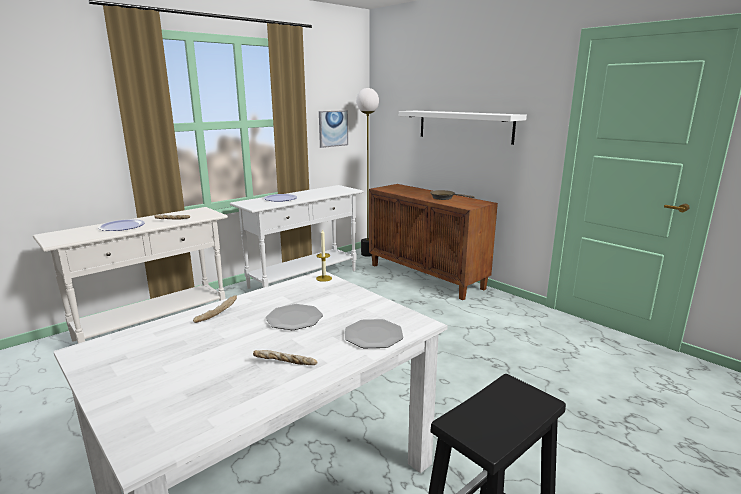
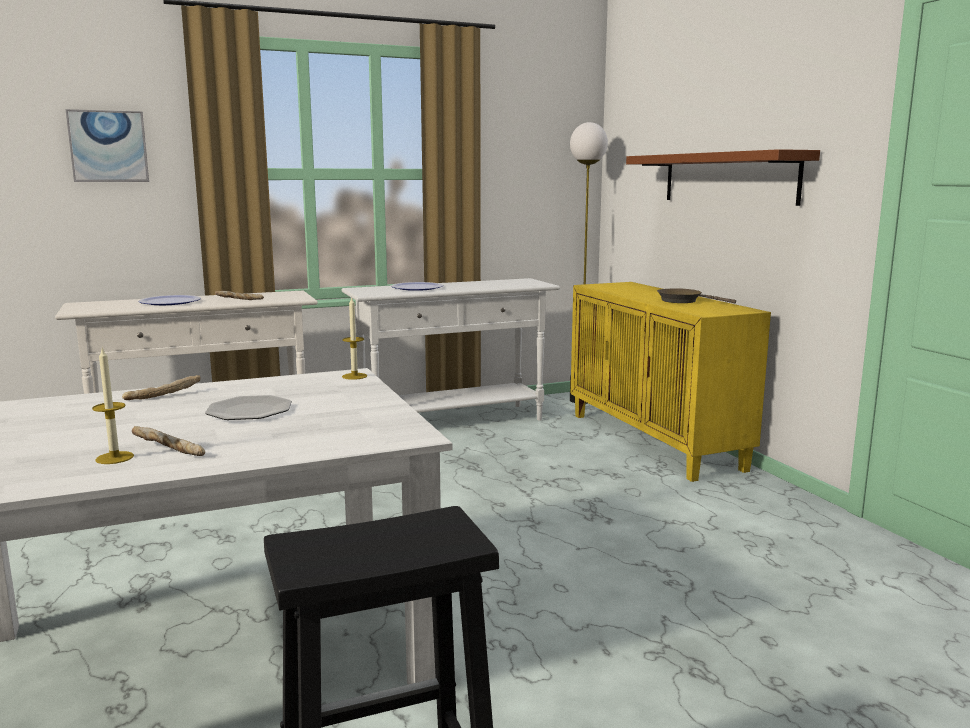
camera: 20 degrees right, 5 degrees down
picture [319,110,348,148] -> picture moved to [65,109,149,182]
plate [345,319,403,348] -> none
brown cabinet [369,184,498,300] -> yellow cabinet [571,282,771,482]
white shelf [399,111,527,145] -> brown shelf [626,149,820,206]
none -> candle [92,348,134,464]

